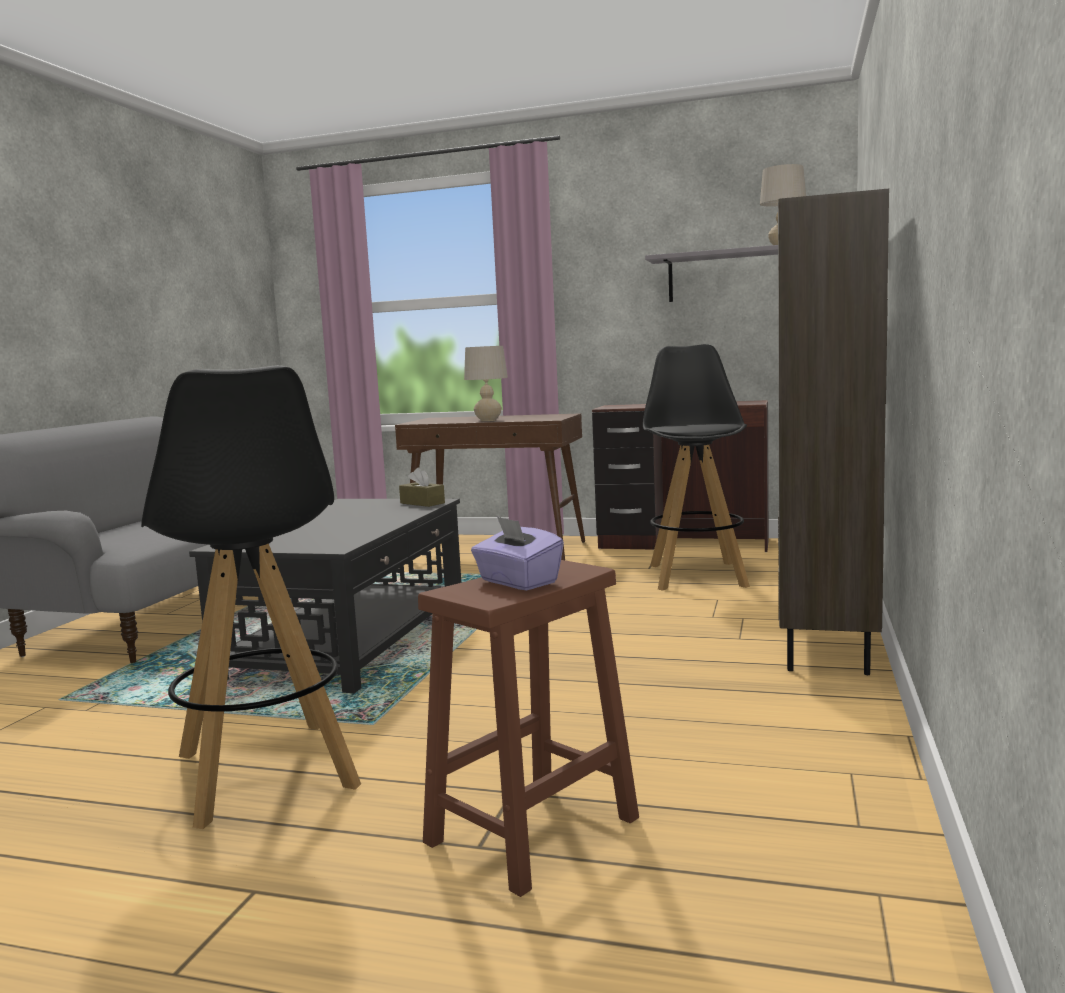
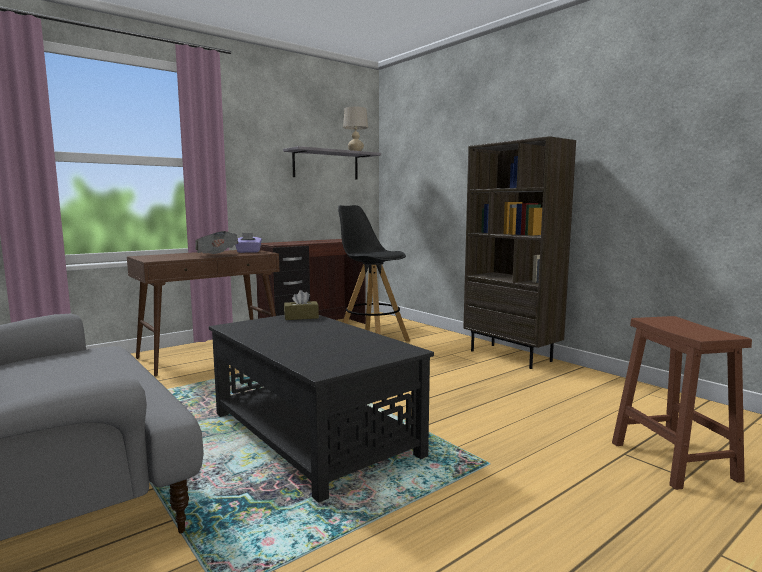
camera: 55 degrees left, 0 degrees up
black stool [141,365,361,829] -> none
beige table lamp [464,346,508,421] -> newspaper [195,231,239,254]
purple tissue box [471,516,564,590] -> purple tissue box moved to [235,233,262,253]

